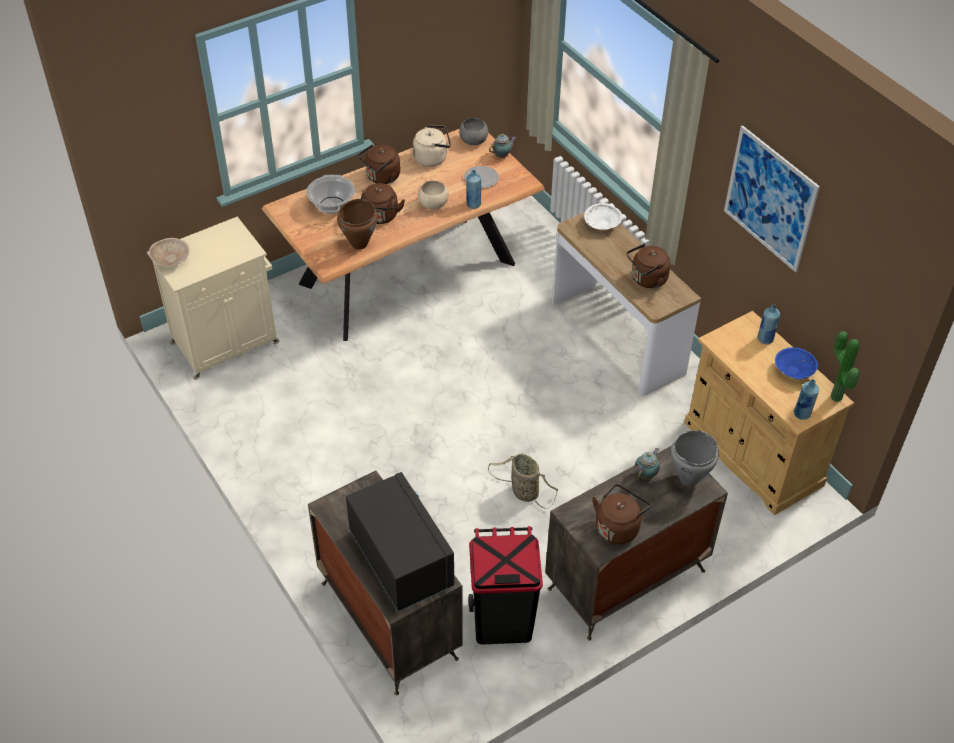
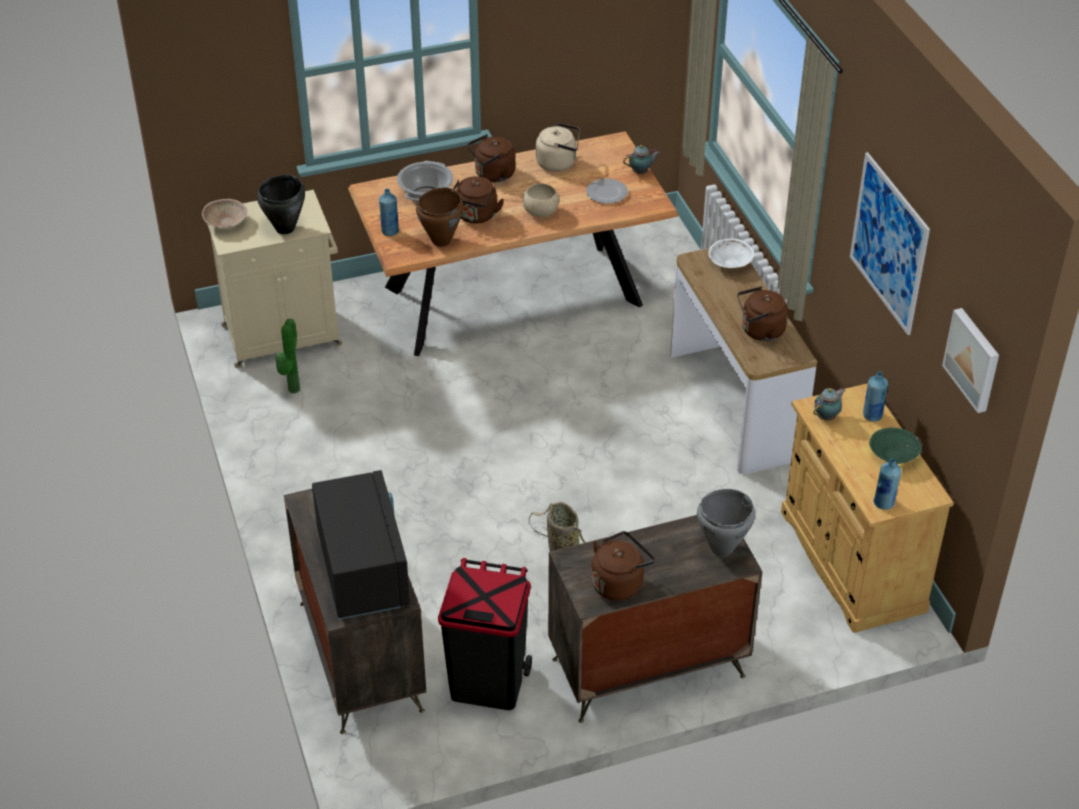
camera: 15 degrees right, 5 degrees down
grey bowl [459,118,488,145] -> none
blue bottle [466,170,481,209] -> blue bottle moved to [379,189,399,236]
teapot [635,448,660,480] -> teapot moved to [813,387,845,421]
blue bowl [775,348,818,379] -> green bowl [869,427,922,464]
potted plant [831,331,860,402] -> potted plant moved to [276,319,300,394]
none -> black cooking pot [257,175,305,234]
none -> picture [942,308,999,413]

